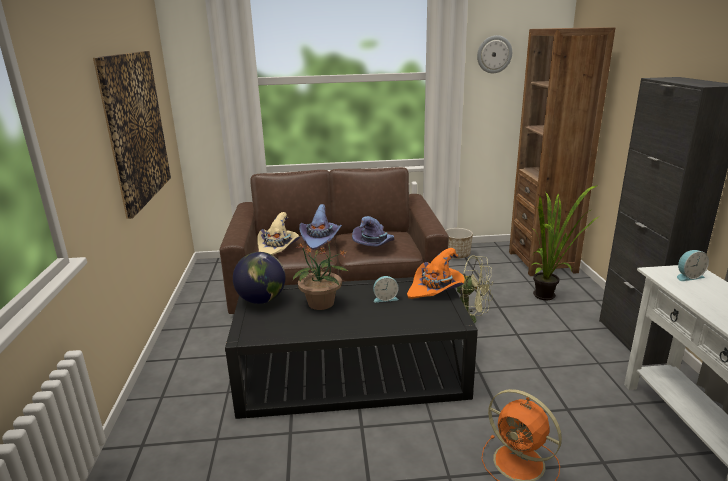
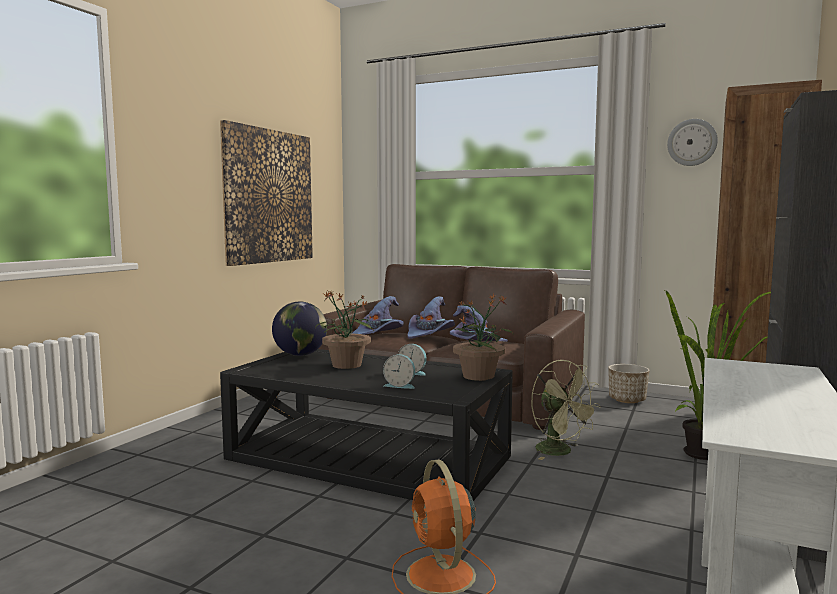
camera: 30 degrees right, 15 degrees down
beige hat [257,212,300,255] -> purple hat [351,296,404,335]
orange hat [407,248,464,299] -> potted plant [453,294,514,381]
alarm clock [677,250,709,281] -> alarm clock moved to [383,354,415,389]

